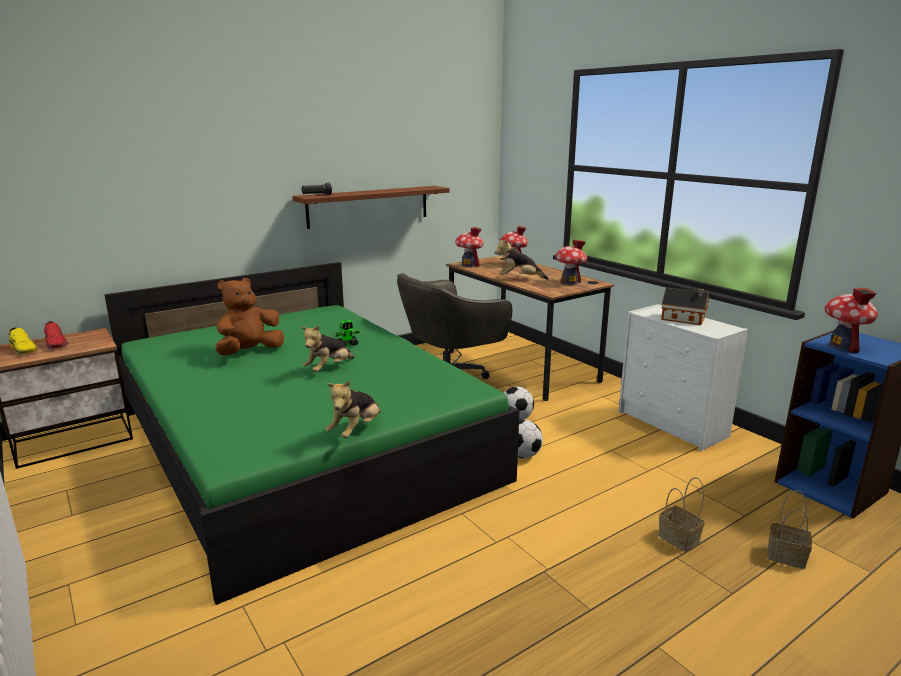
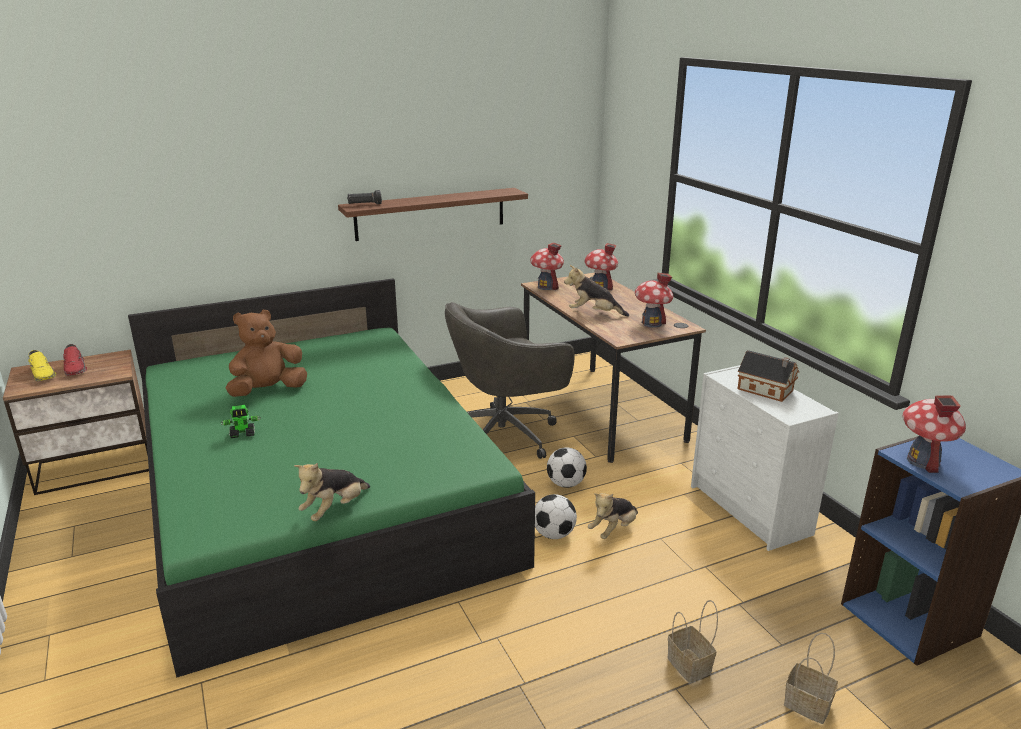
camera: 10 degrees right, 5 degrees up
plush toy [301,325,354,372] -> plush toy moved to [588,493,638,539]
toy robot [333,320,362,346] -> toy robot moved to [221,405,261,438]

